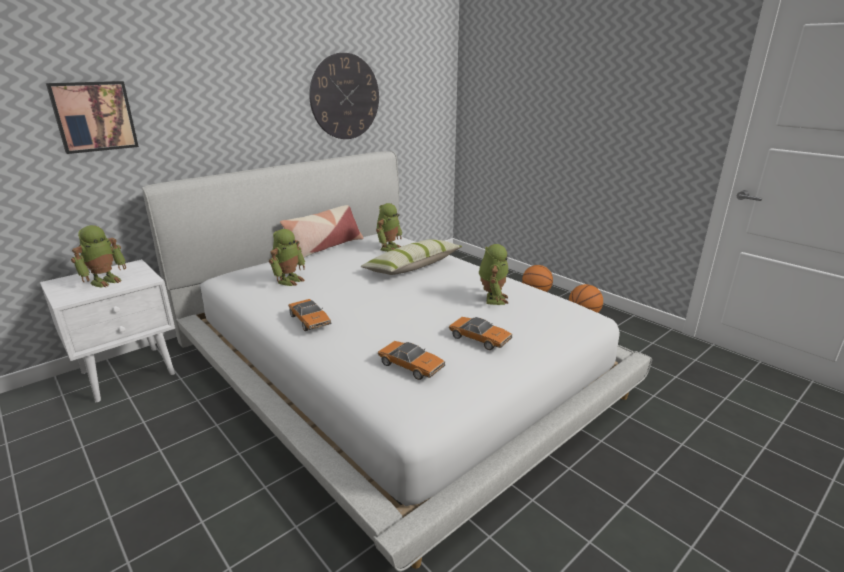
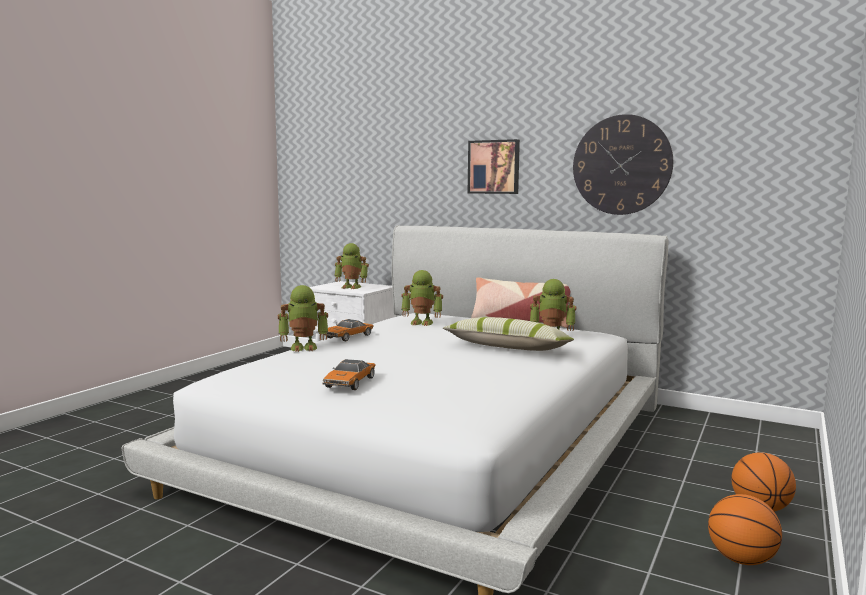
camera: 70 degrees right, 15 degrees down
picture [46,81,139,154] -> picture moved to [468,139,520,194]
toy car [378,341,445,380] -> none
toy robot [479,244,508,305] -> toy robot moved to [278,285,328,352]

